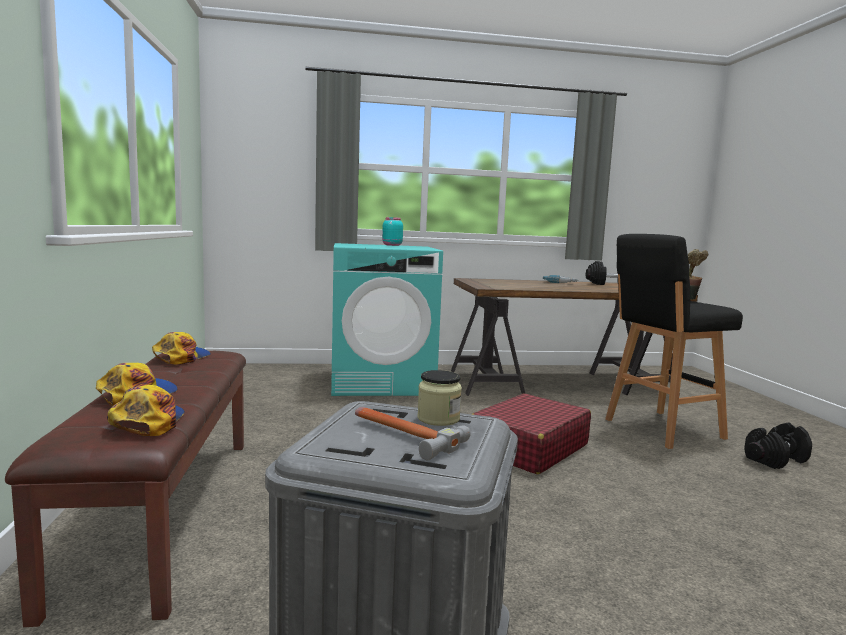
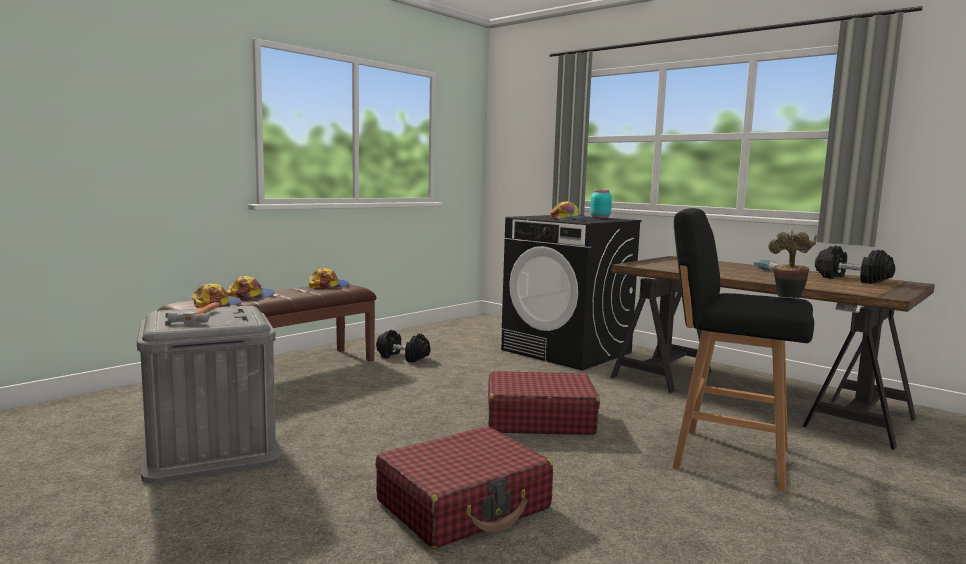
camera: 50 degrees right, 0 degrees up
turquoise washing machine [331,243,443,396] -> black washing machine [501,215,642,371]
jar [417,370,462,426] -> none
black dumbbell [744,422,812,469] -> black dumbbell moved to [376,330,431,362]
none -> red suitcase [375,426,553,548]
none -> cap [550,201,586,219]

